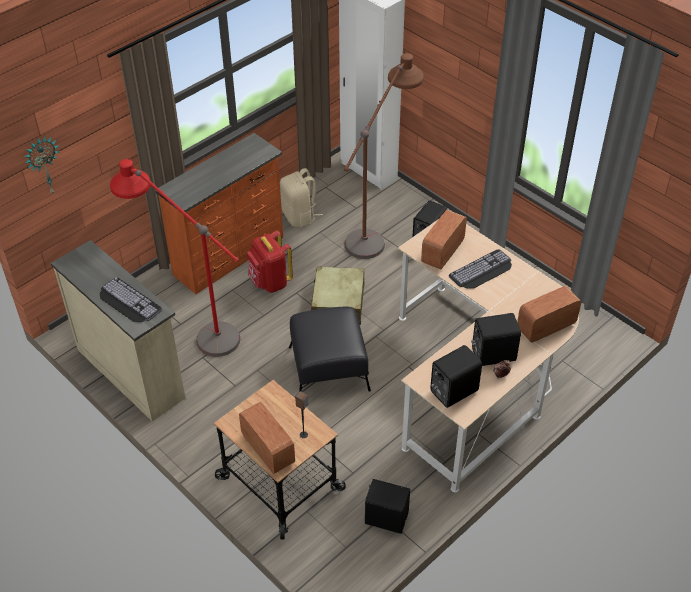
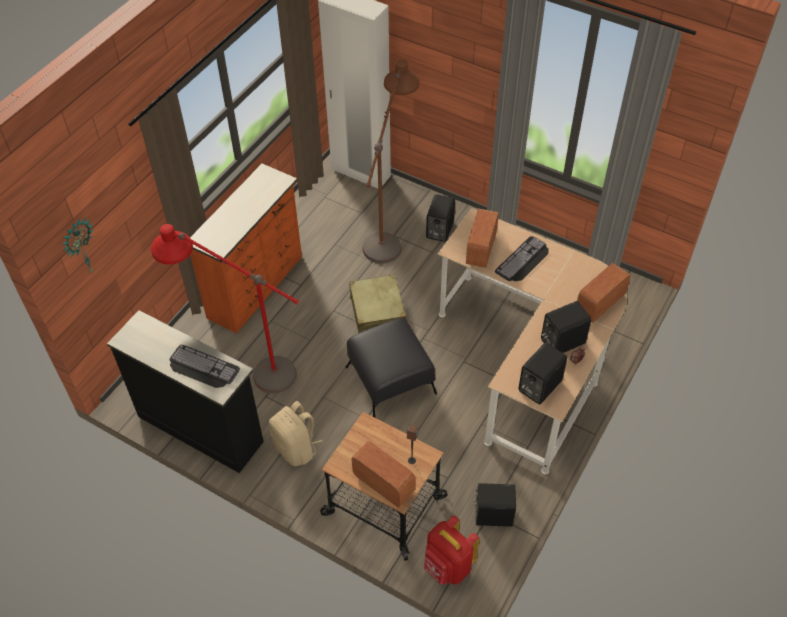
camera: 15 degrees left, 5 degrees up
beige dresser [51,240,185,422] -> black dresser [107,310,264,473]
red backpack [247,231,293,293] -> red backpack moved to [424,515,479,585]
beige backpack [280,168,323,228] -> beige backpack moved to [269,401,322,466]

